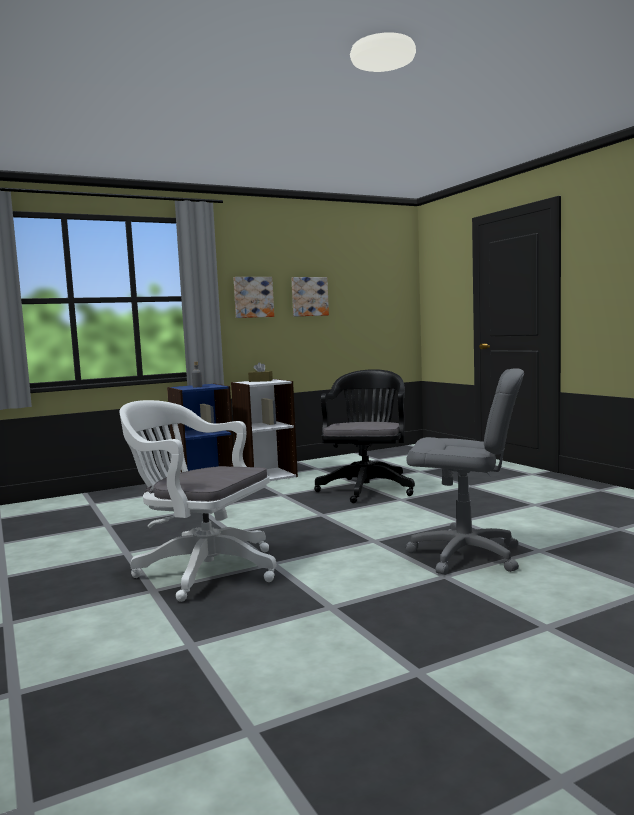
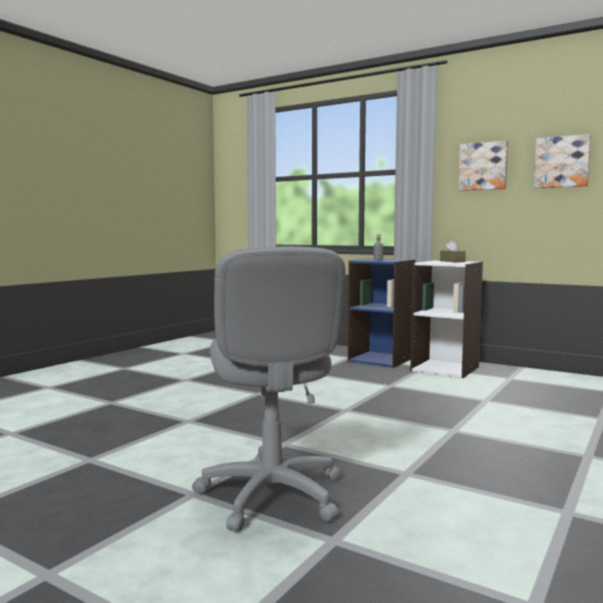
camera: 60 degrees right, 0 degrees up
white office chair [119,400,276,602] -> none
black office chair [314,369,415,503] -> none

